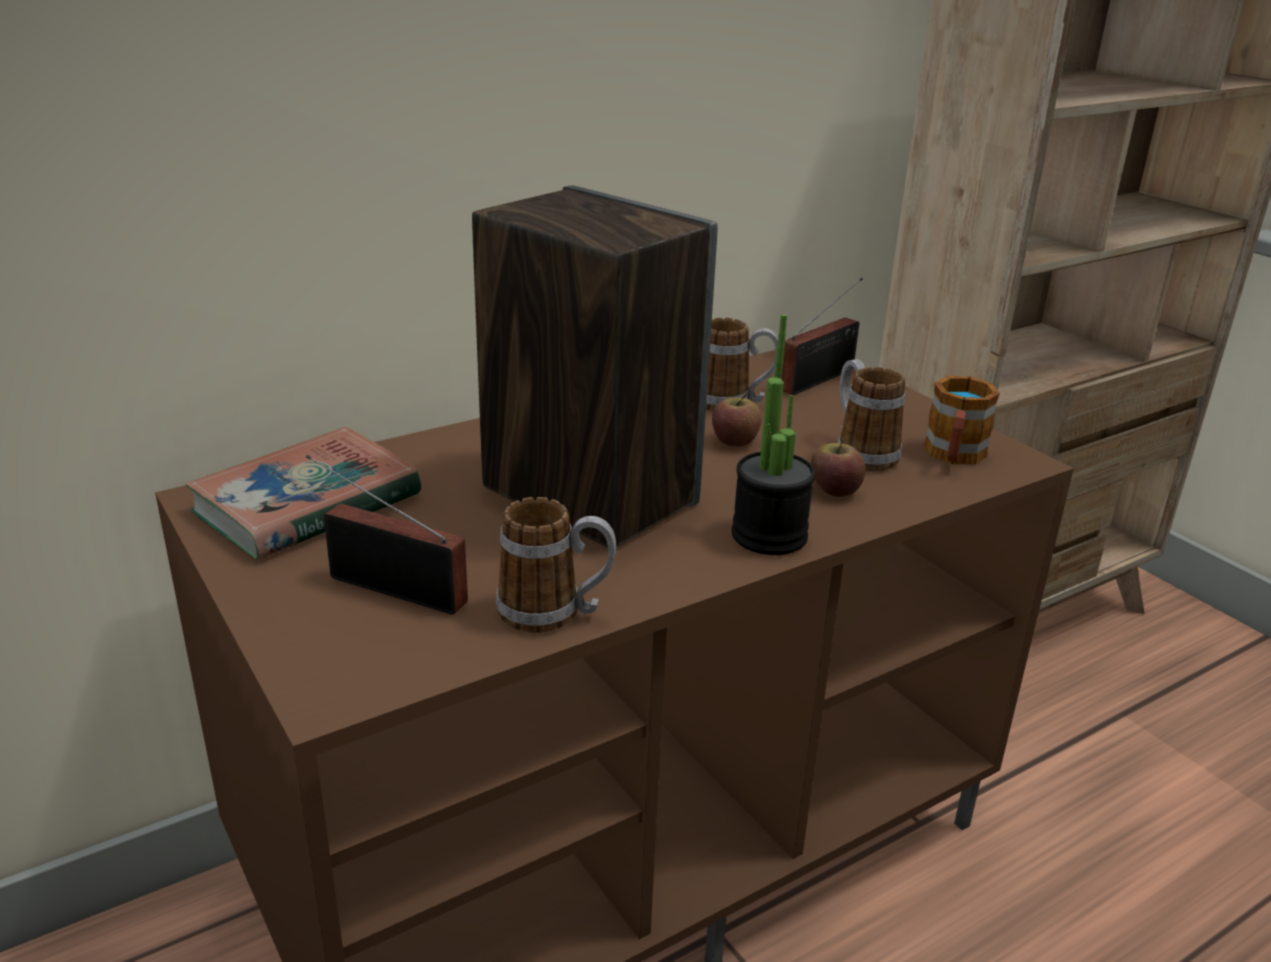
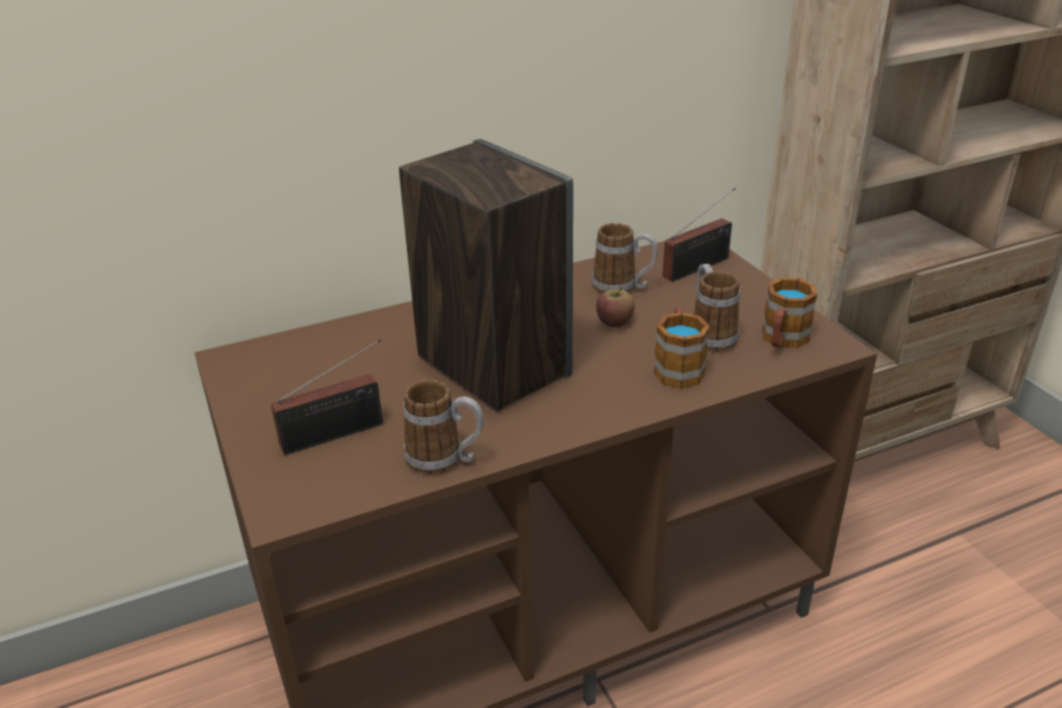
camera: 10 degrees right, 5 degrees up
book [185,427,421,560] -> none
radio [306,455,468,615] -> radio turned 120 degrees clockwise [271,339,383,455]
potted plant [732,314,816,555] -> none
apple [811,437,865,497] -> mug [654,307,710,389]

